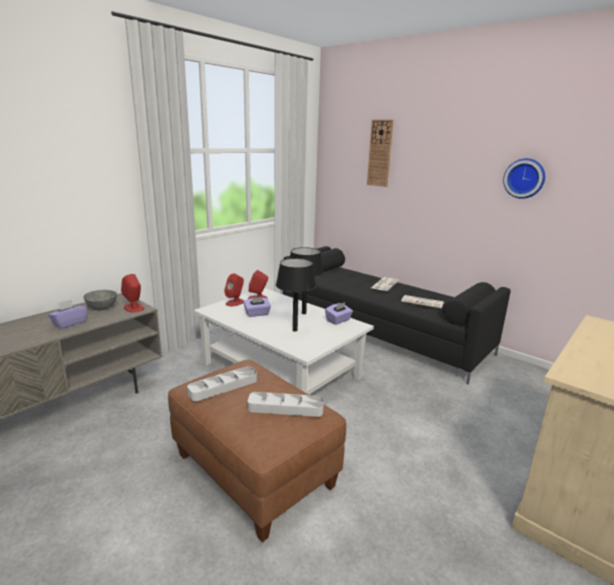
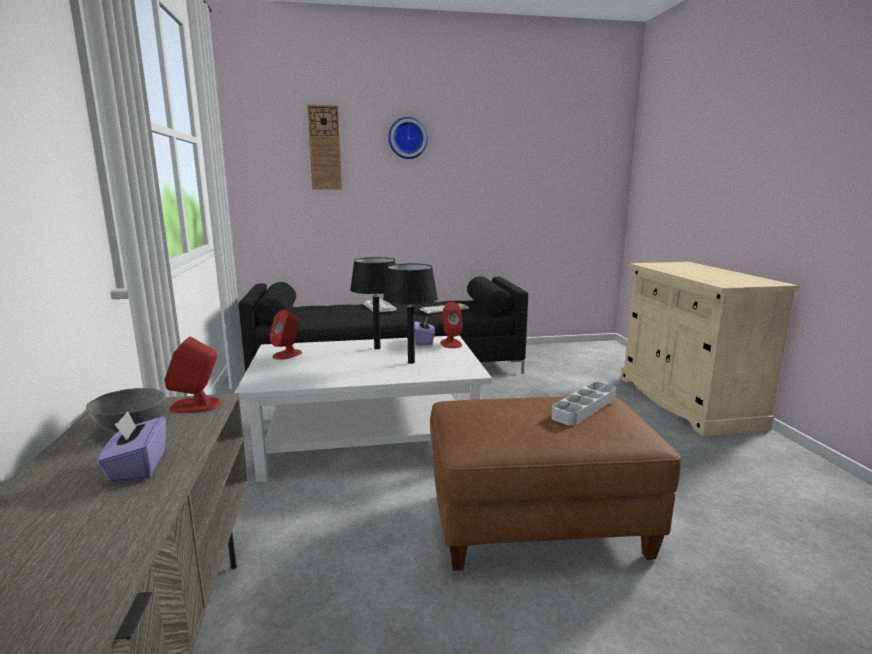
camera: 50 degrees left, 5 degrees down
grey tray [187,366,257,401] -> none
red speaker [224,273,244,306] -> red speaker moved to [440,302,463,348]
purple tissue box [243,297,271,317] -> none
wall clock [503,158,545,199] -> wall clock moved to [388,117,428,159]

